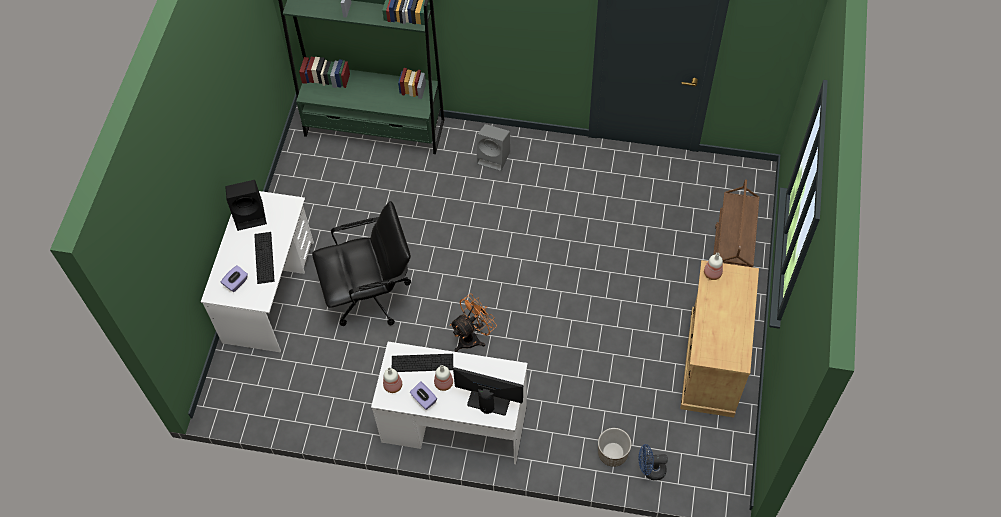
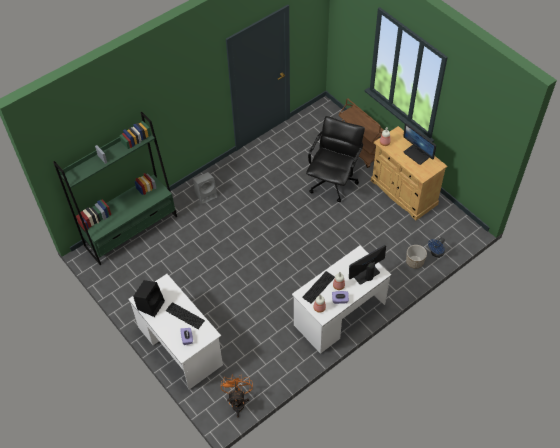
camera: 50 degrees left, 5 degrees down
black office chair [312,201,411,326] -> black office chair moved to [306,116,365,202]
orange fan [450,294,497,352] -> orange fan moved to [221,374,253,417]
none -> monitor [403,123,436,165]

